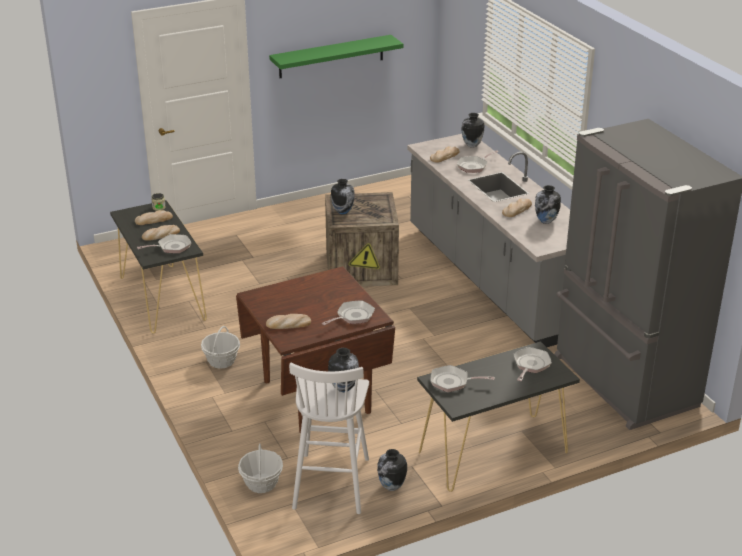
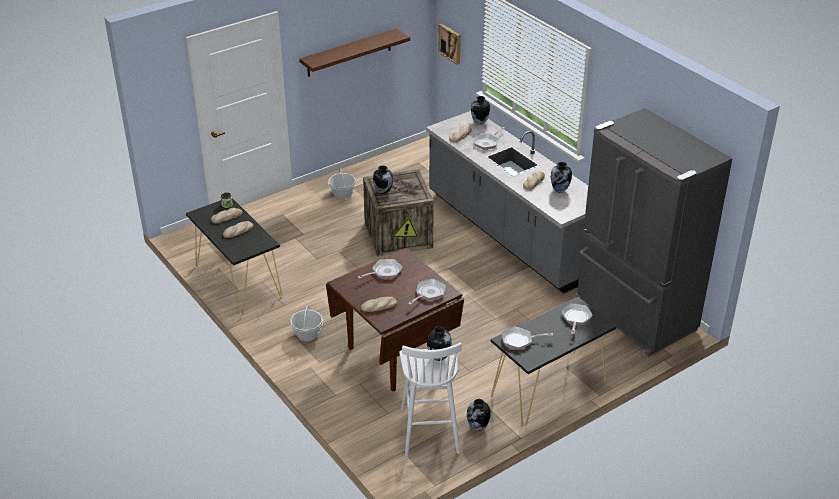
camera: 10 degrees left, 5 degrees up
frying pan [137,234,191,253] -> frying pan moved to [358,259,403,279]
basket [238,443,283,493] -> basket moved to [328,168,356,199]
green shelf [269,35,404,78] -> brown shelf [299,28,410,77]
none -> picture [438,24,461,65]

